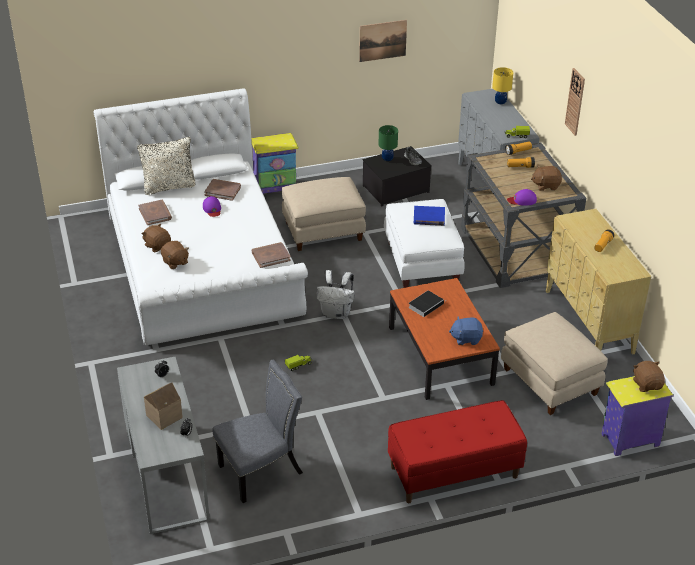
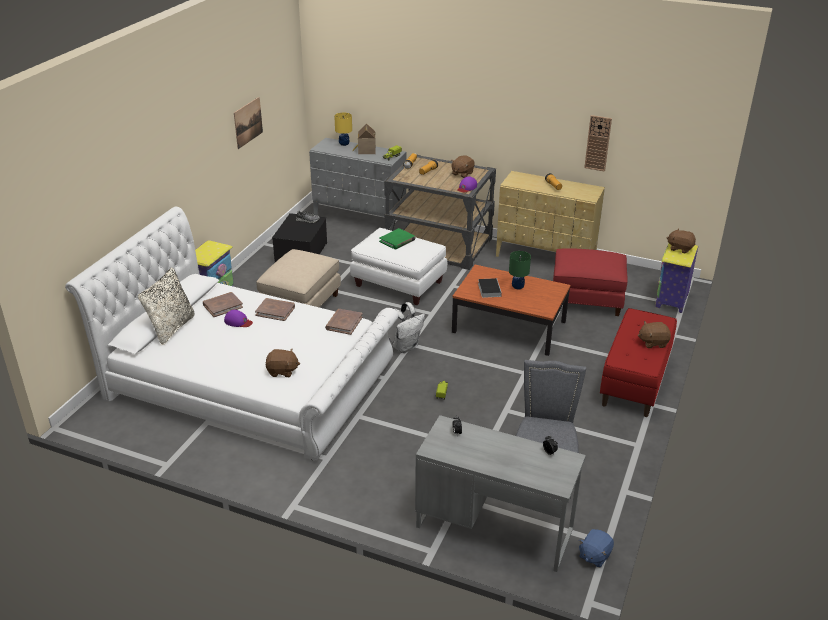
camera: 50 degrees left, 5 degrees down
brown book [138,200,172,225] -> brown book moved to [255,298,295,321]
brown plush toy [141,224,171,253] -> brown plush toy moved to [638,321,671,348]
toy house [144,383,183,430] -> toy house moved to [353,123,376,154]
green table lamp [378,125,398,161] -> green table lamp moved to [509,251,531,290]
blue book [414,206,445,226] -> green book [379,228,416,249]
blue plush toy [449,316,483,345] -> blue plush toy moved to [579,529,614,568]
beige ottoman [501,312,608,415] -> red ottoman [553,248,628,316]
wall clock [565,68,585,136] -> wall clock moved to [584,115,612,172]

